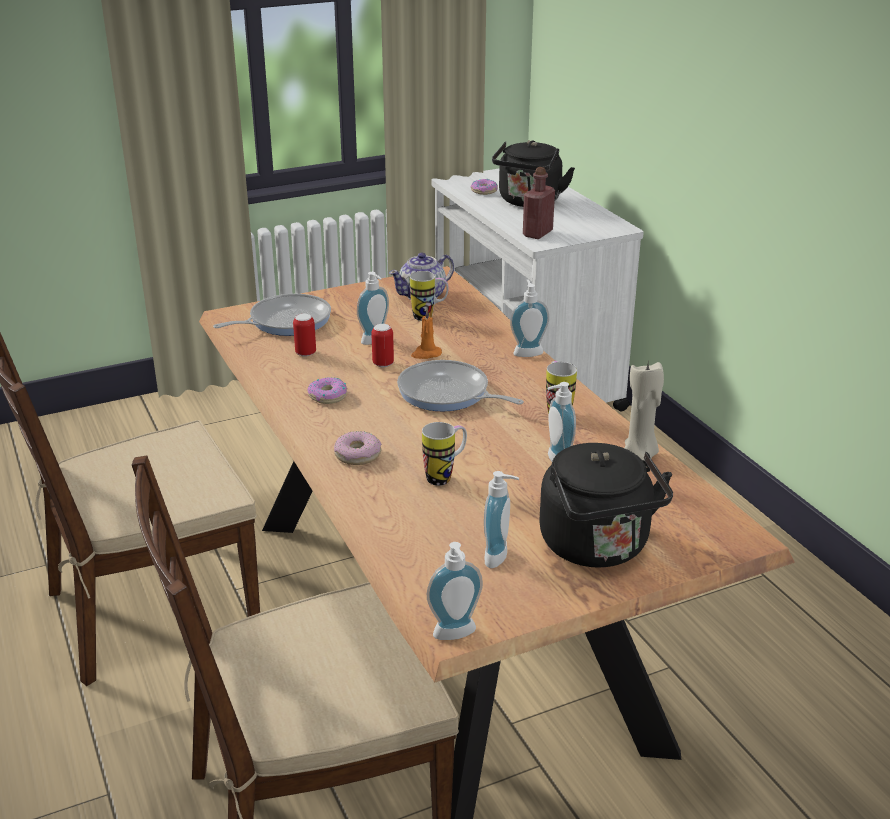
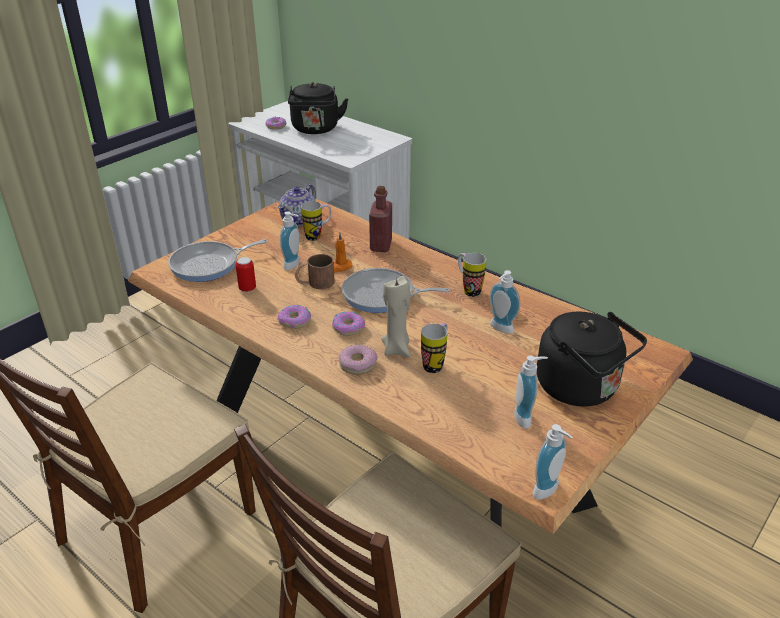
camera: 25 degrees left, 5 degrees up
frying pan [213,294,331,336] -> frying pan turned 150 degrees counterclockwise [168,239,268,282]
can [371,324,394,367] -> brown mug [295,254,335,289]
soap dispenser [510,279,549,357] -> none
red bottle [523,167,555,239] -> red bottle moved to [369,186,392,252]
beige candle [625,359,664,467] -> beige candle moved to [381,276,411,357]
none -> donut [332,311,365,336]

